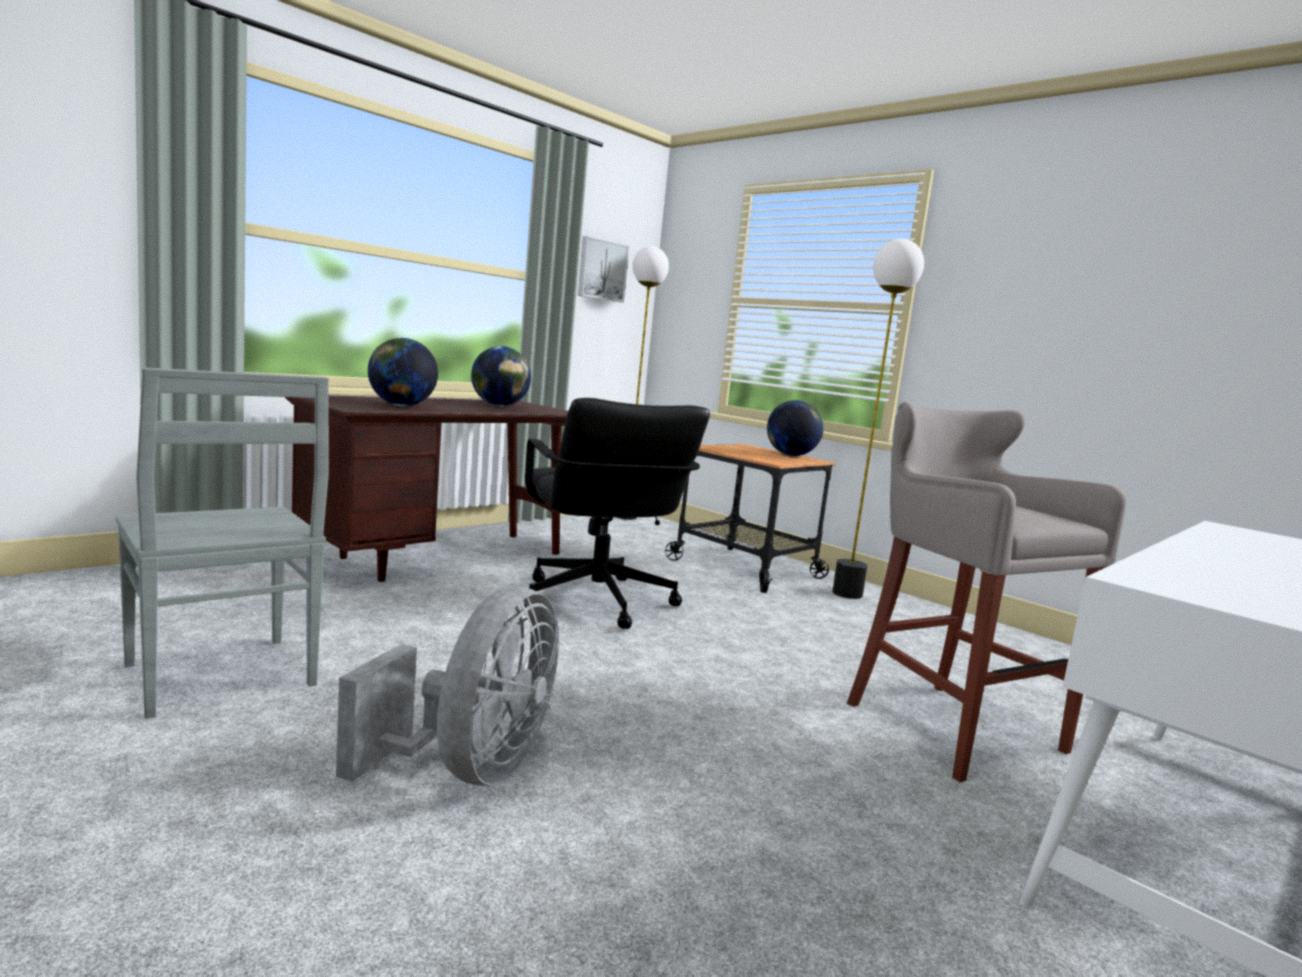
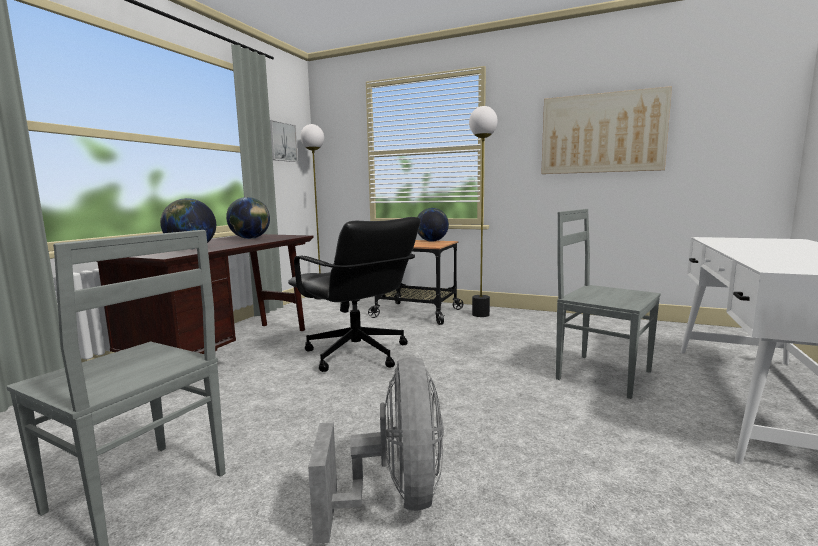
camera: 20 degrees left, 0 degrees up
grey stool [847,402,1126,782] -> grey chair [556,209,661,399]
none -> picture [541,86,672,174]

